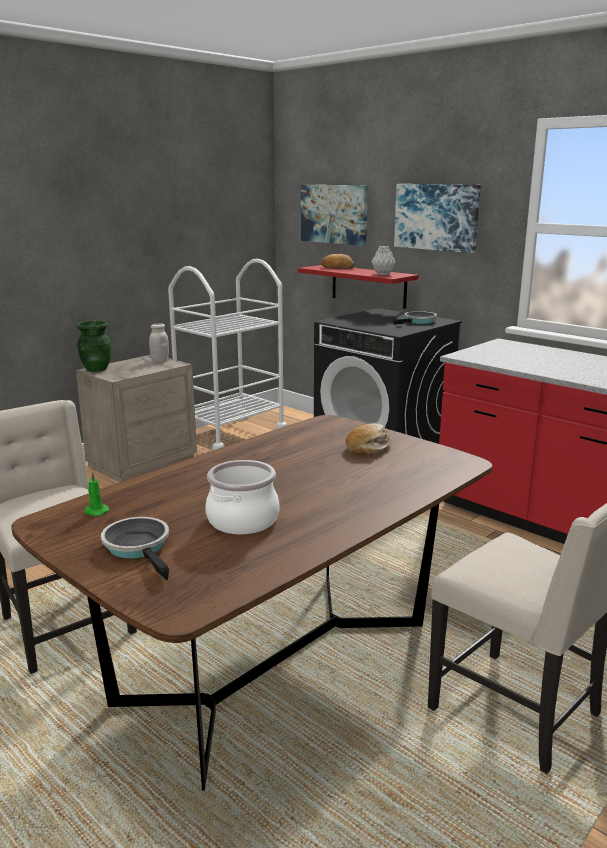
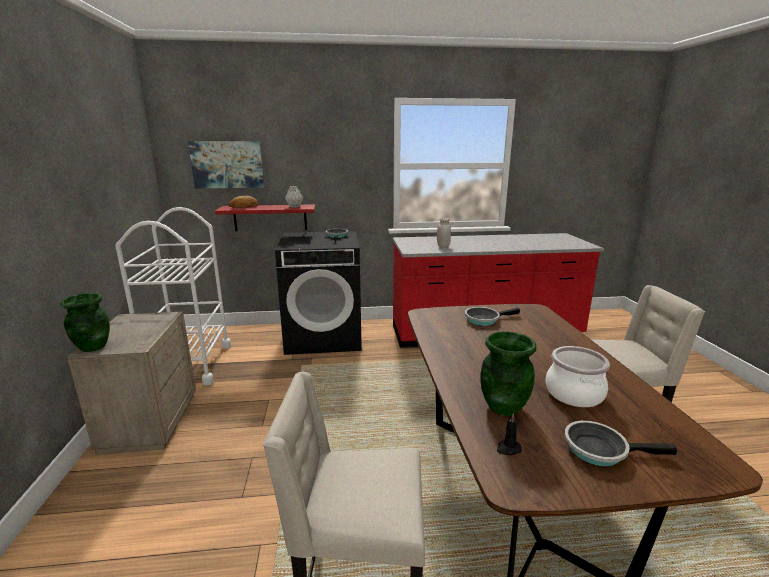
camera: 50 degrees left, 0 degrees up
green candle [84,472,109,516] -> black candle [497,413,522,455]
white jar [149,323,169,362] -> white jar moved to [437,218,451,248]
bread [346,423,391,455] -> frying pan [465,307,520,326]
picture [394,184,481,253] -> none
none -> green vase [480,331,536,416]

